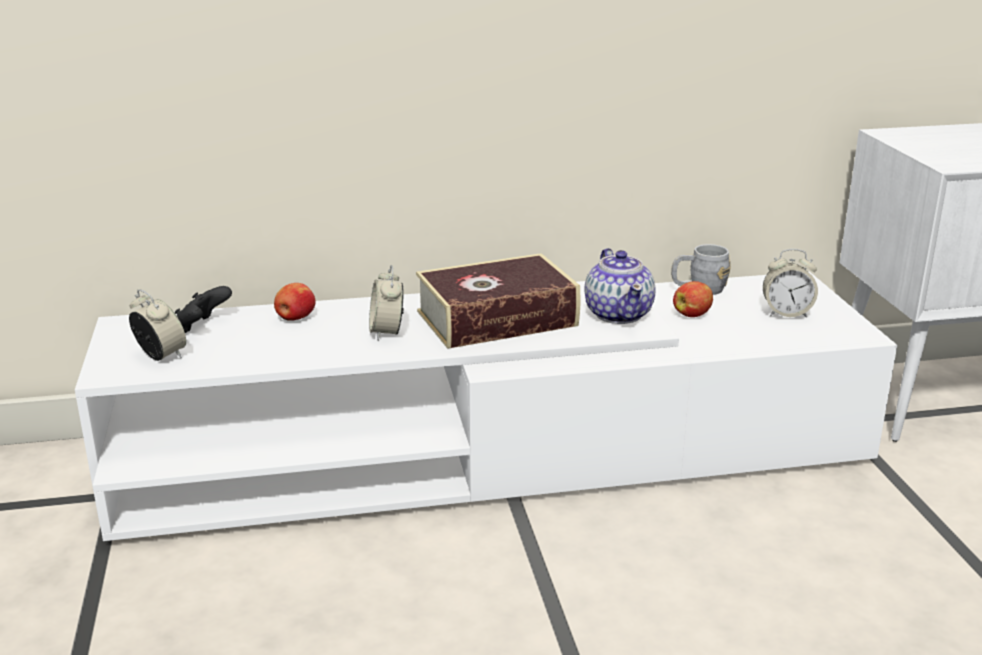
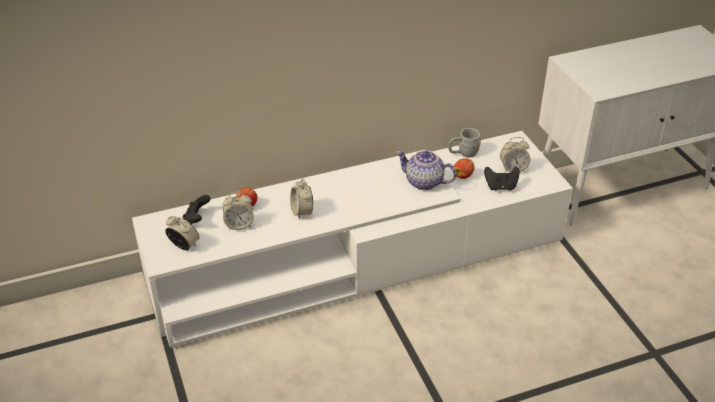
camera: 10 degrees left, 15 degrees up
book [416,253,580,349] -> none
teapot [585,248,655,324] -> teapot turned 135 degrees clockwise [396,151,456,190]
none -> alarm clock [223,192,254,230]
none -> black game controller [484,167,520,190]

